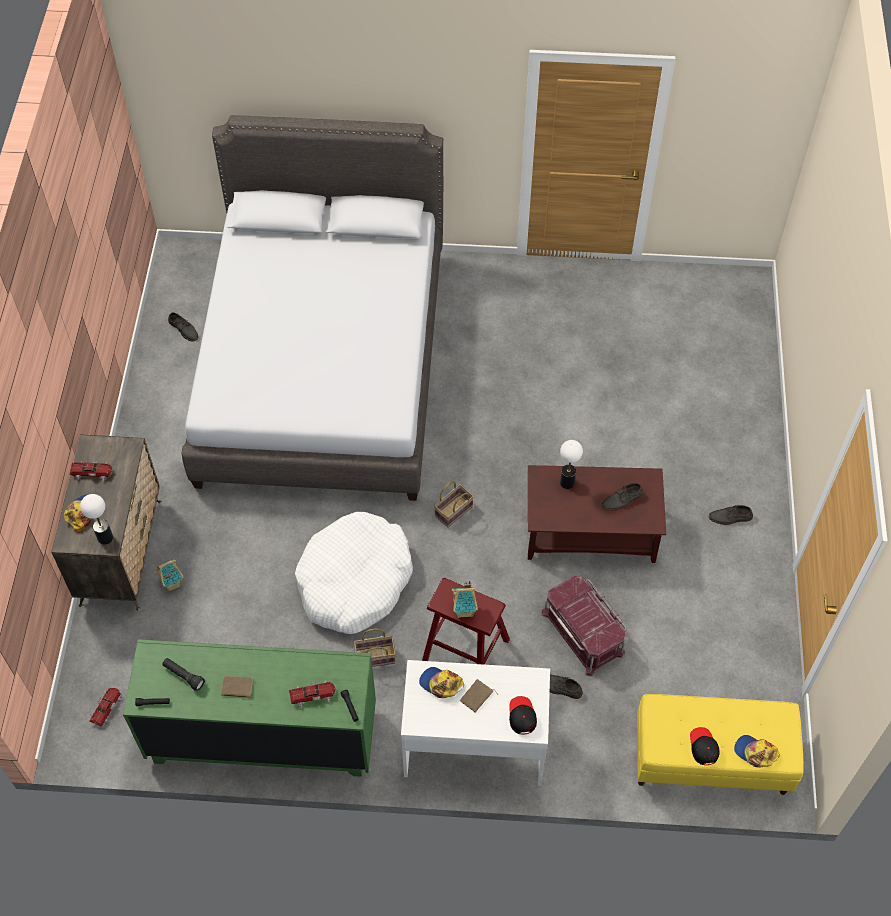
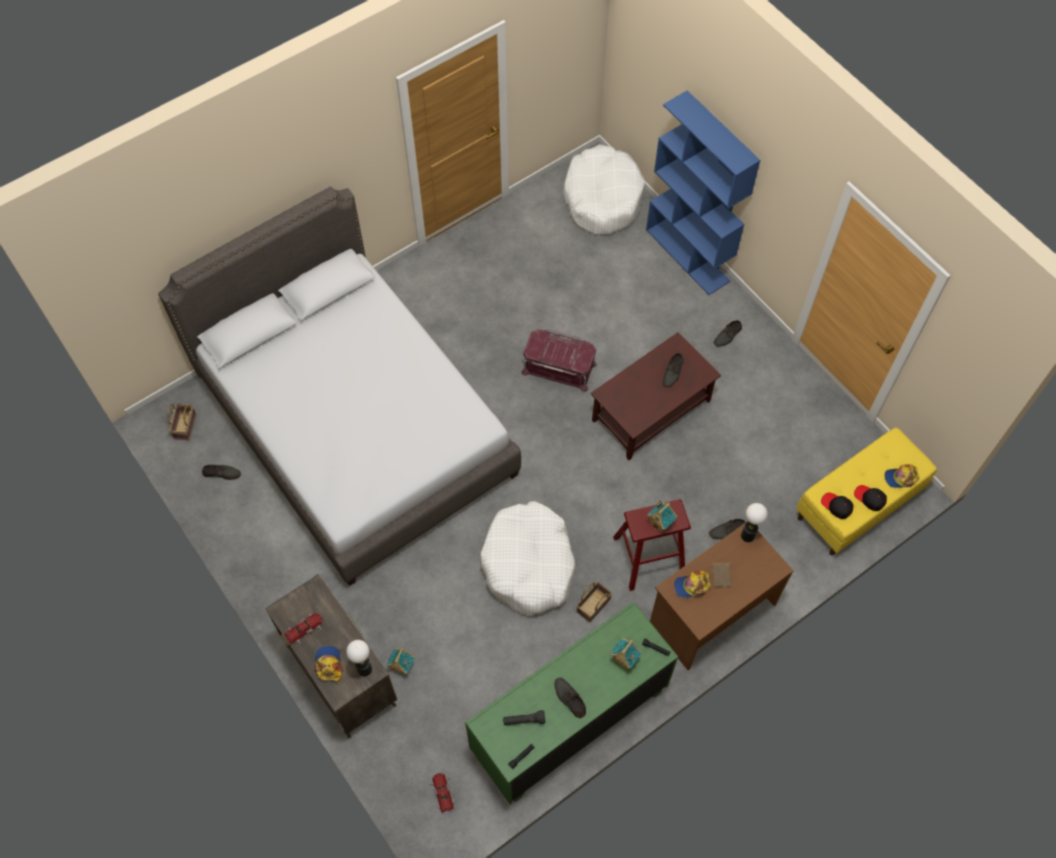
camera: 40 degrees left, 5 degrees up
brown book [221,676,254,701] -> grey shoe [554,678,586,718]
toy car [289,680,336,709] -> toy house [610,638,642,669]
white desk [401,660,550,786] -> brown desk [650,521,793,670]
basket [434,481,474,528] -> basket moved to [167,403,196,440]
black cap [509,696,537,734] -> black cap moved to [821,492,853,519]
red storage box [541,575,627,677] -> red storage box moved to [521,329,597,392]
table lamp [560,440,583,489] -> table lamp moved to [741,503,768,542]
none -> white dog bed [563,144,645,235]
none -> blue bookcase [646,90,760,295]

